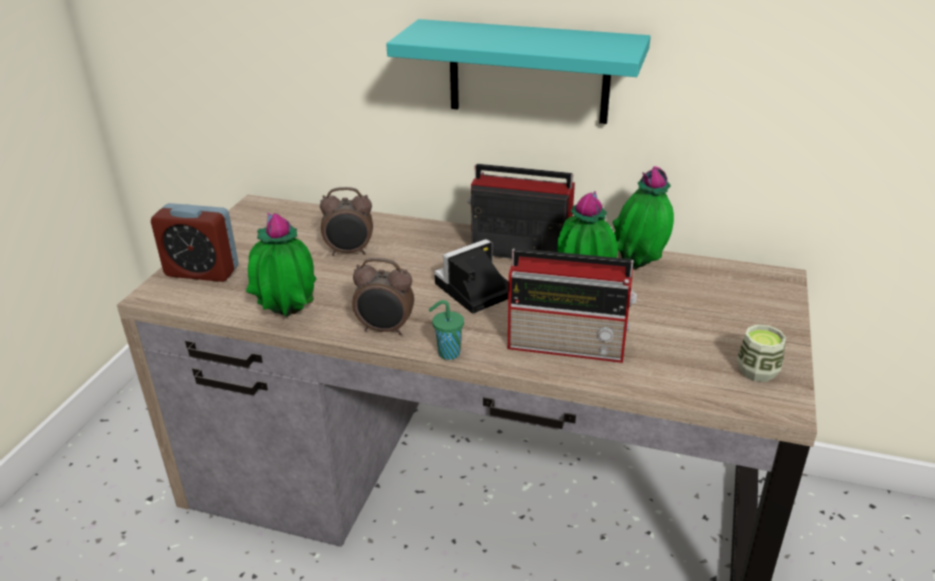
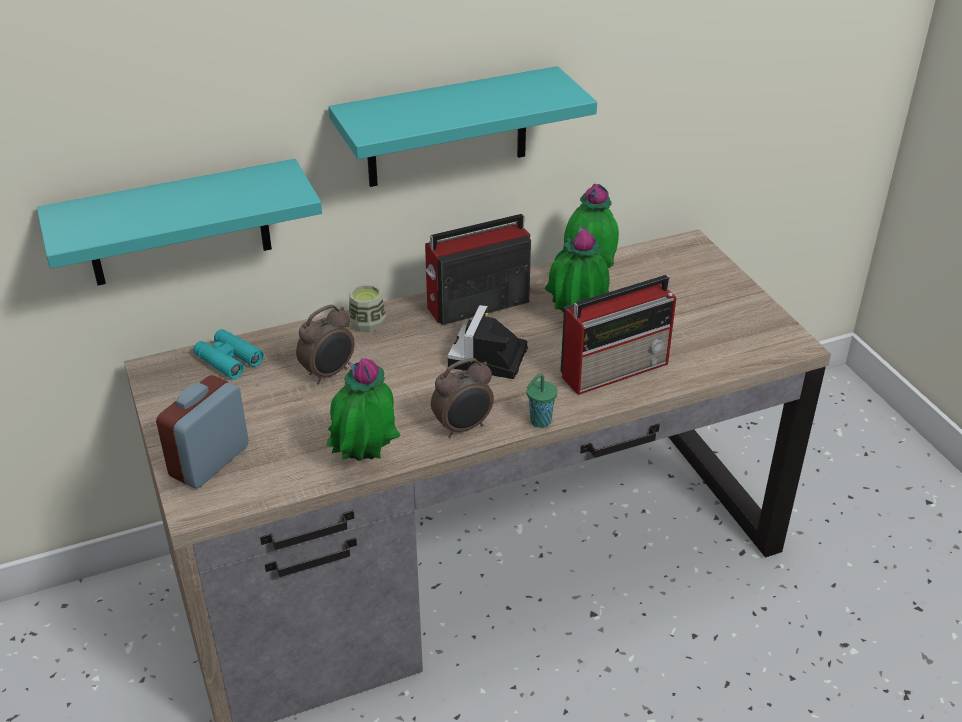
camera: 40 degrees left, 5 degrees up
alarm clock [151,203,239,282] -> alarm clock turned 150 degrees clockwise [156,375,249,489]
cup [737,324,786,382] -> cup moved to [349,285,386,333]
none -> turquoise shelf [37,159,322,286]
none -> turquoise binoculars [193,329,264,379]

